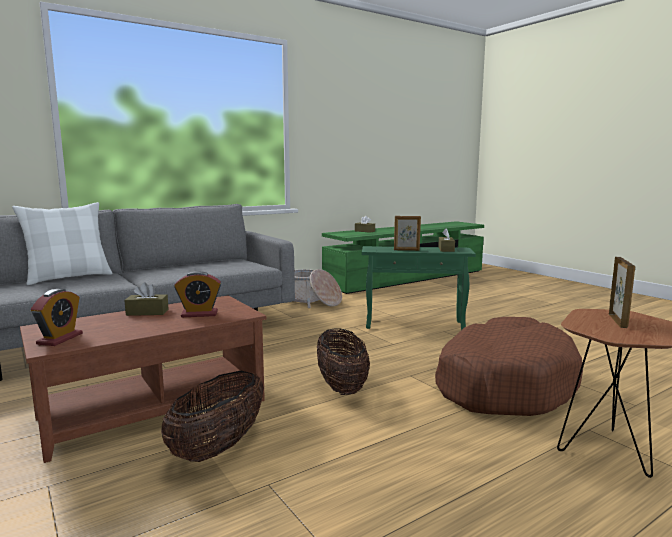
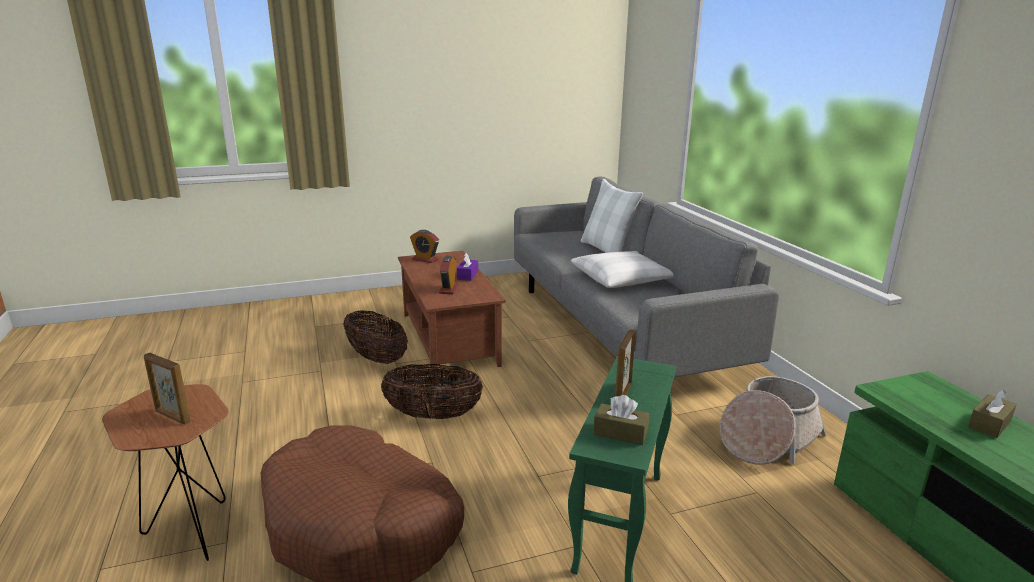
camera: 105 degrees right, 10 degrees up
brown tissue box [124,282,168,316] -> purple tissue box [457,253,478,281]
none -> white pillow [571,251,674,288]

